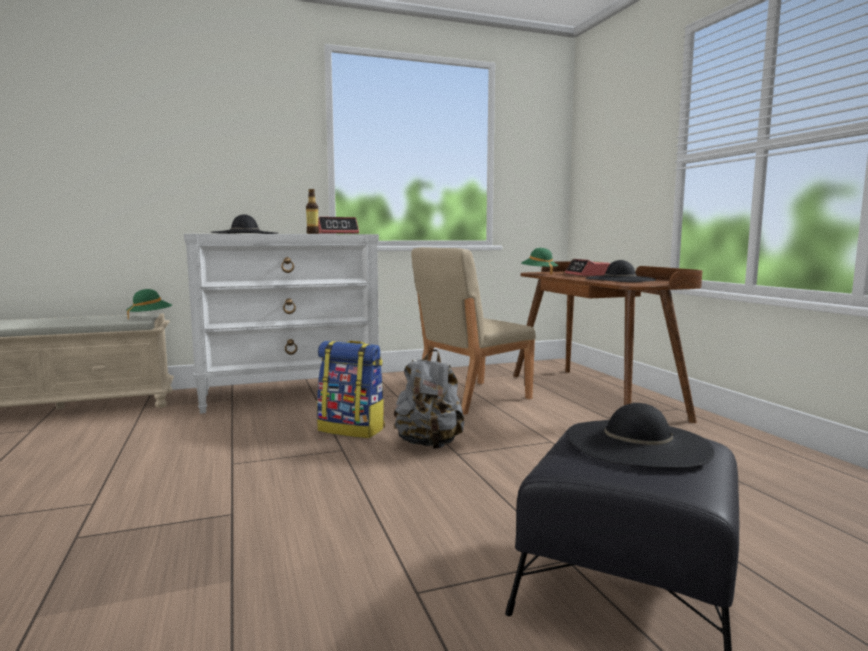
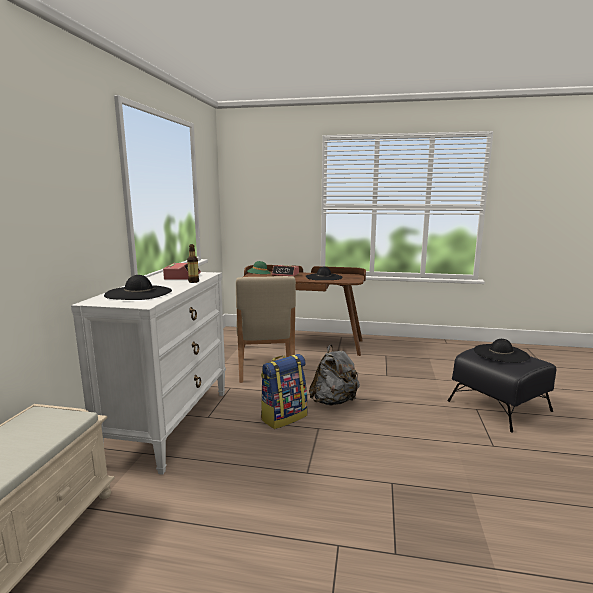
camera: 60 degrees left, 5 degrees up
green hat [126,289,172,320] -> none

